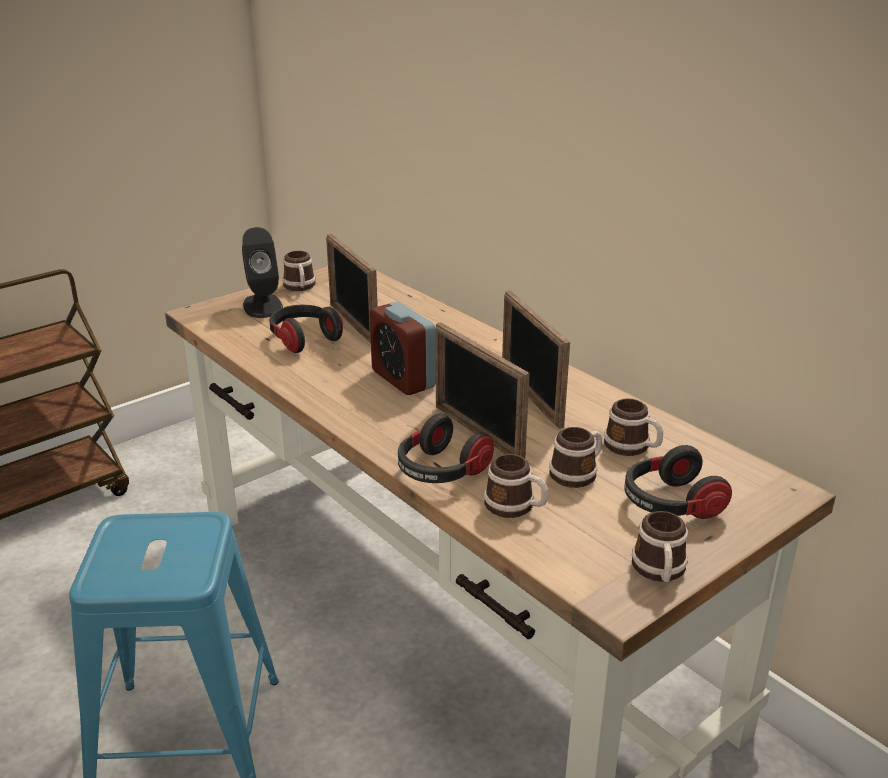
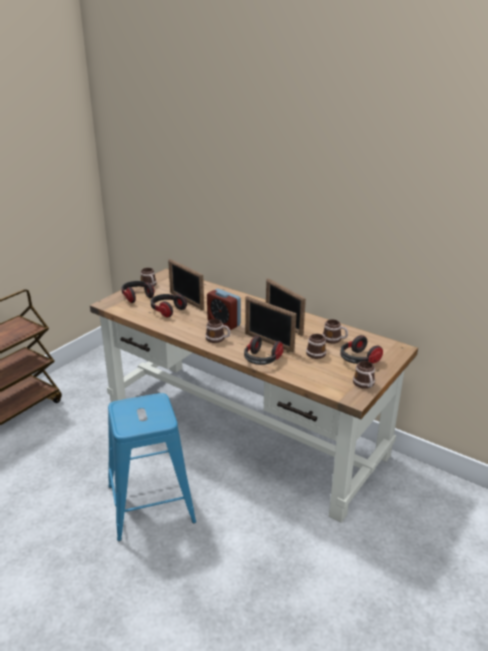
camera: 15 degrees left, 0 degrees up
black speaker [242,227,283,318] -> headphones [121,281,155,303]
mug [484,454,548,518] -> mug moved to [205,319,230,343]

